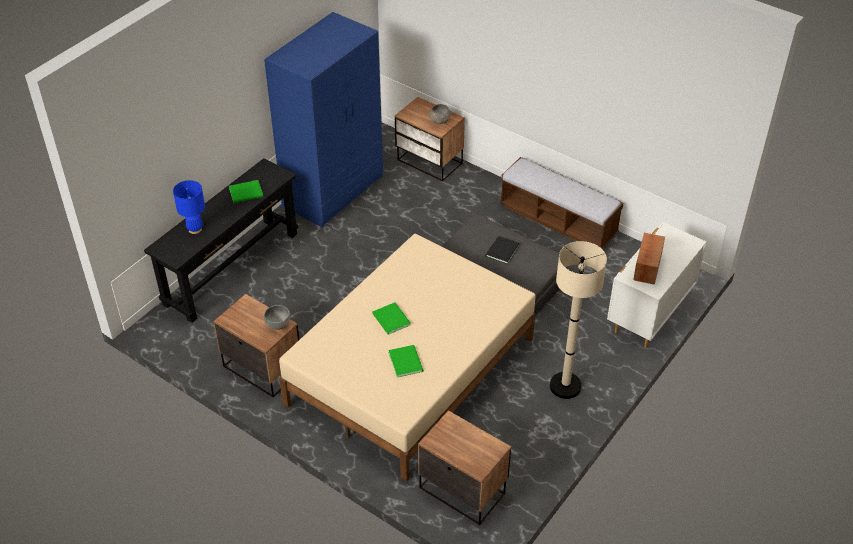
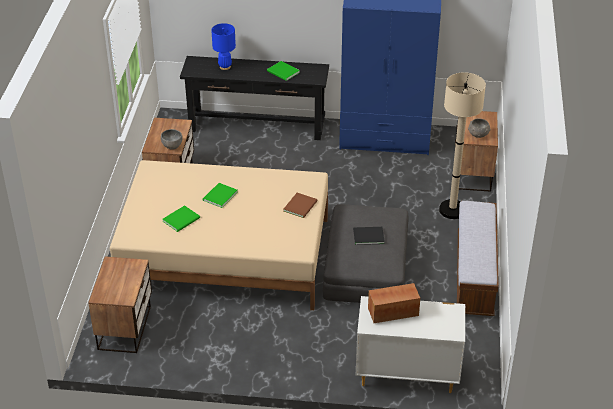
camera: 60 degrees right, 5 degrees down
beige floor lamp [550,241,607,399] -> beige floor lamp moved to [439,72,486,219]
none -> brown book [284,193,317,218]

